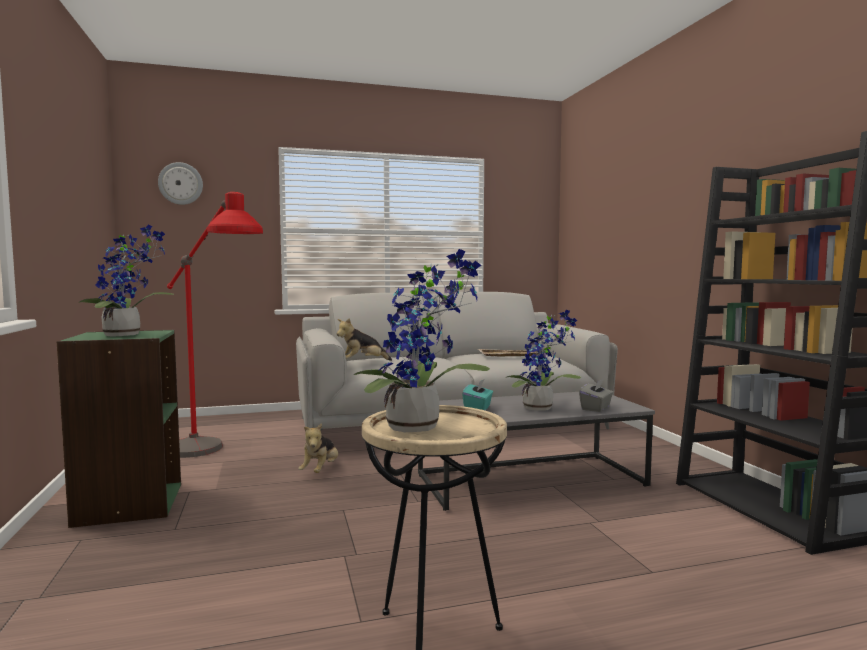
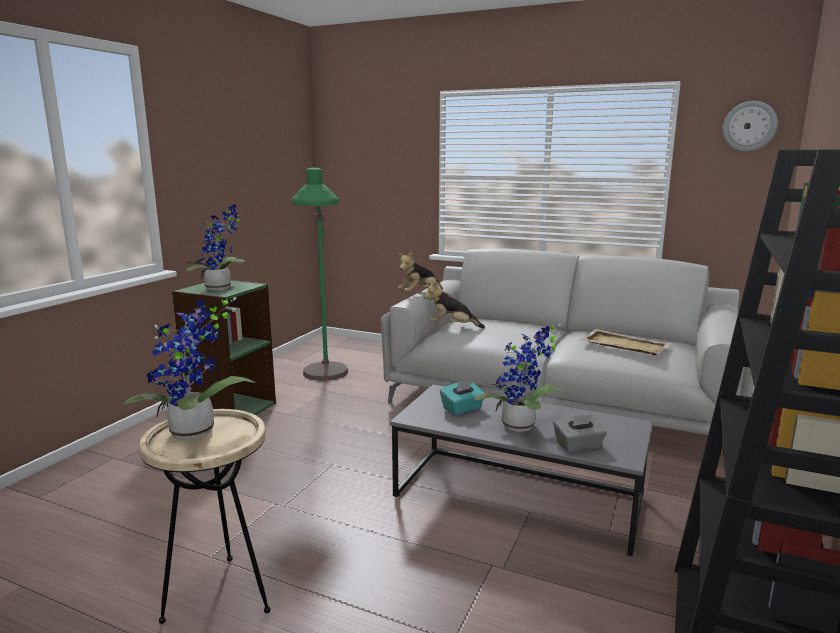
camera: 40 degrees right, 10 degrees up
wall clock [158,162,203,205] -> wall clock moved to [722,101,778,152]
red floor lamp [167,192,263,458] -> green floor lamp [292,168,348,381]
plush toy [298,423,338,473] -> plush toy moved to [398,252,443,292]

